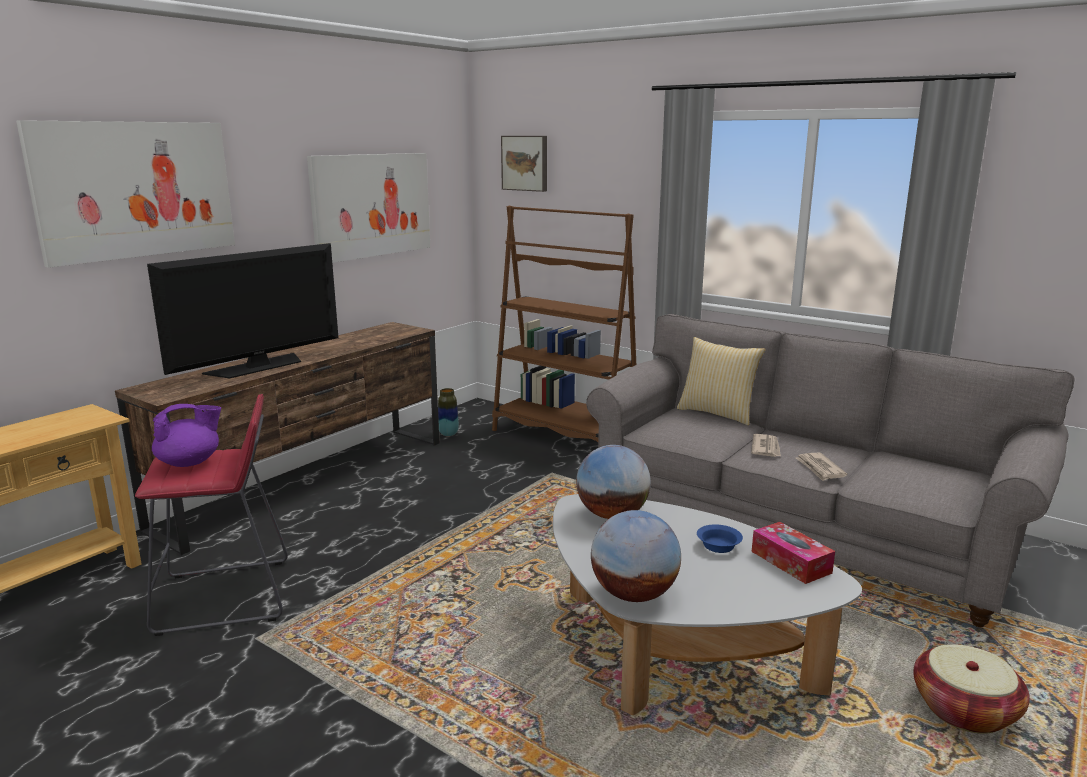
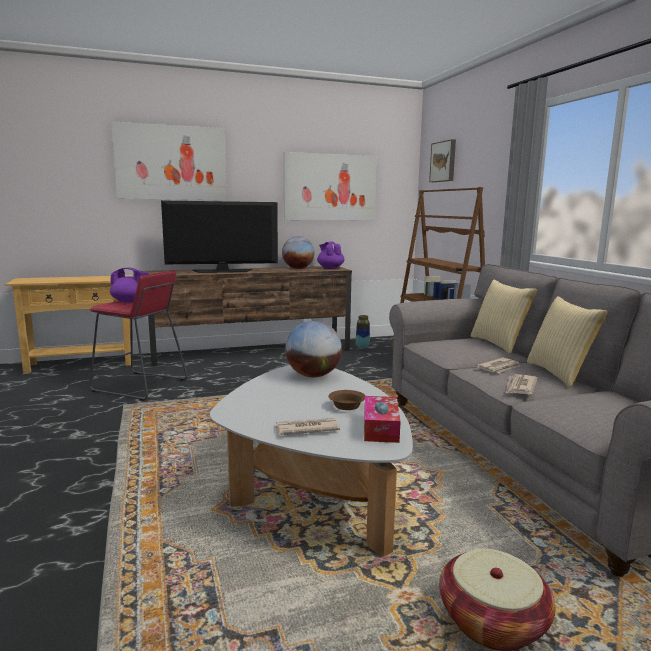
camera: 35 degrees right, 5 degrees down
globe [591,510,681,602] -> globe moved to [282,236,315,269]
blue bowl [697,524,743,553] -> brown bowl [329,390,365,410]
none -> newspaper [275,418,340,435]
none -> purple teapot [317,242,345,269]
none -> pillow [527,296,607,387]

